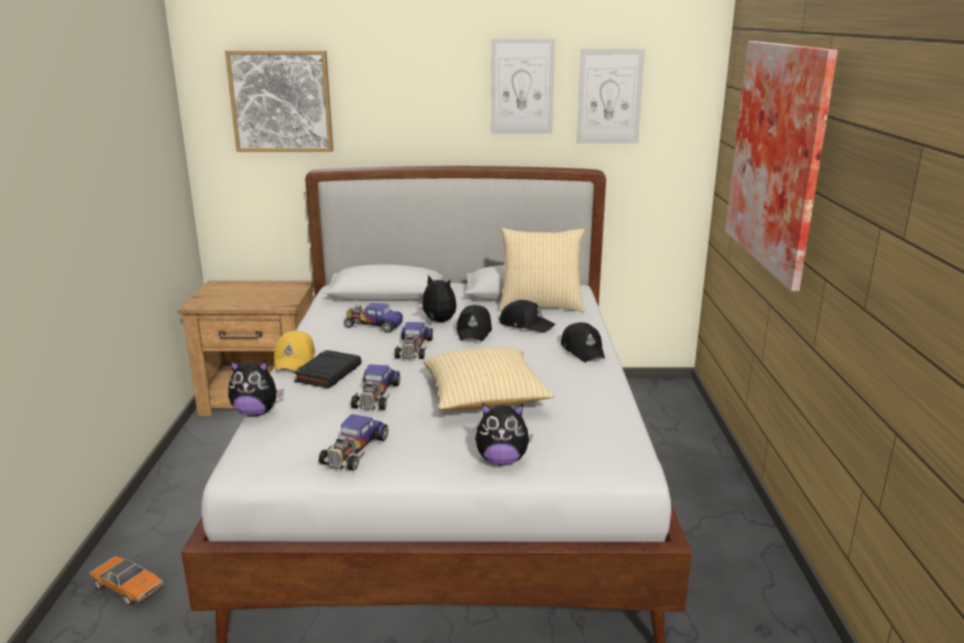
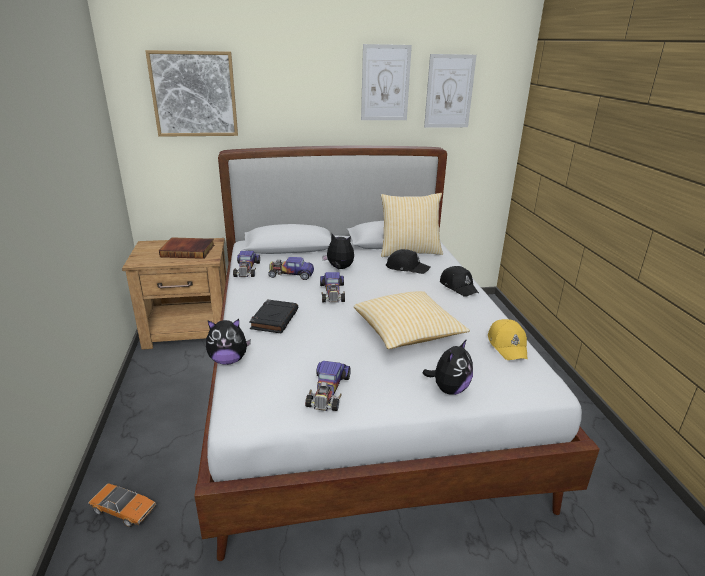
camera: 10 degrees left, 5 degrees up
yellow cap [274,330,315,371] -> yellow cap moved to [488,319,528,360]
toy car [351,365,400,410] -> toy car moved to [233,251,260,277]
black cap [456,305,492,341] -> none
plush toy [475,403,533,465] -> plush toy turned 45 degrees counterclockwise [423,339,473,395]
picture [725,41,838,291] -> none
none -> book [159,237,214,259]

